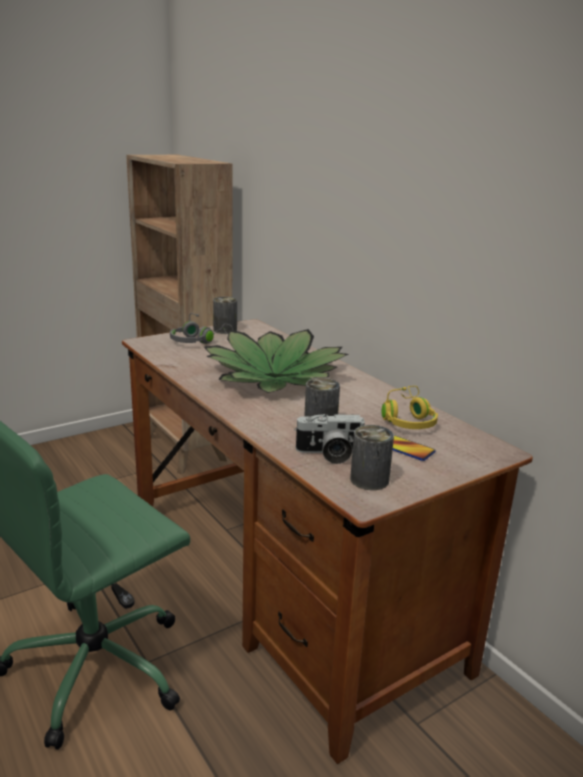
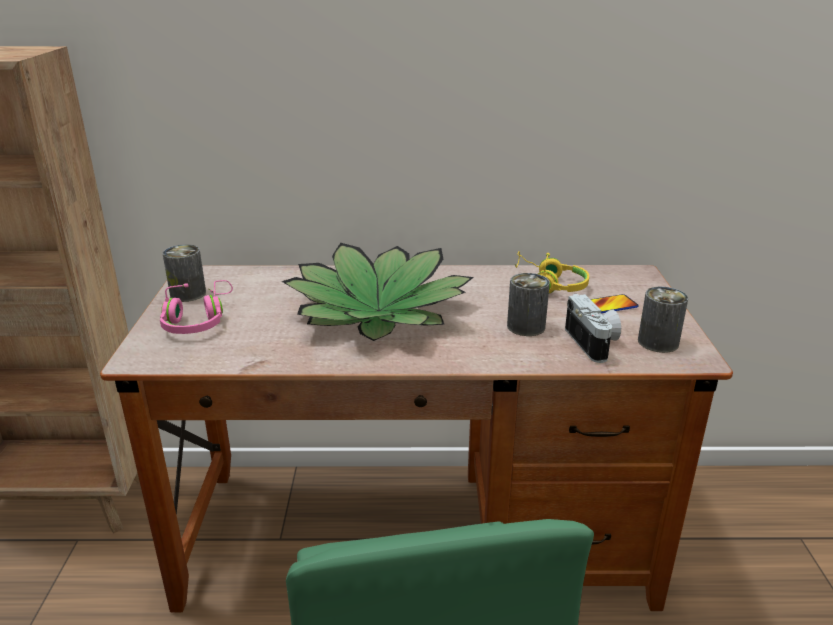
camera: 55 degrees left, 5 degrees up
grey headphones [170,313,233,344] -> pink headphones [160,280,233,334]
camera [294,414,365,464] -> camera turned 45 degrees counterclockwise [565,294,621,363]

